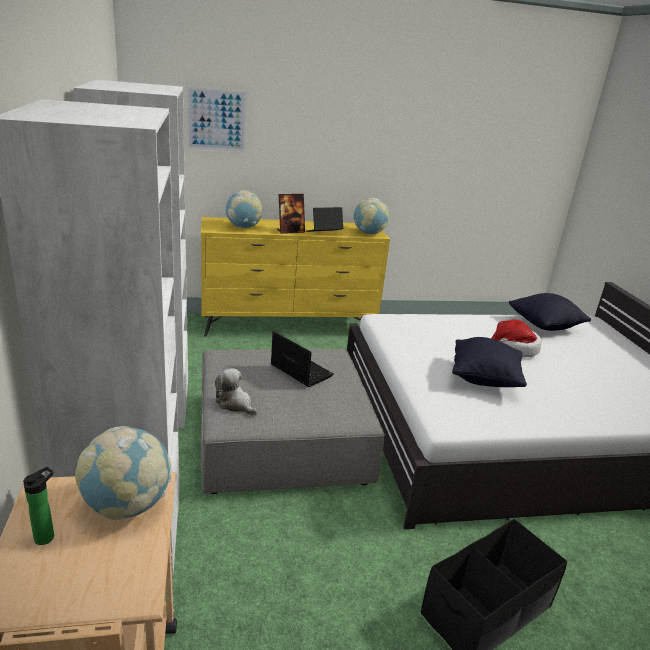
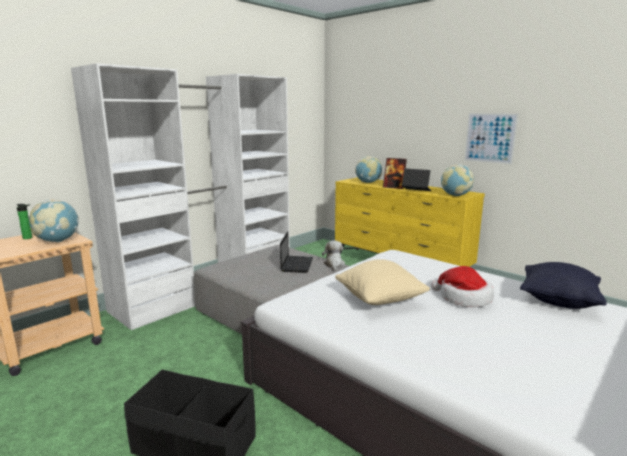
camera: 55 degrees right, 10 degrees down
picture [187,87,247,151] -> picture moved to [464,113,519,164]
plush toy [215,368,258,415] -> plush toy moved to [322,241,345,271]
black pillow [452,337,527,387] -> beige pillow [335,259,430,305]

